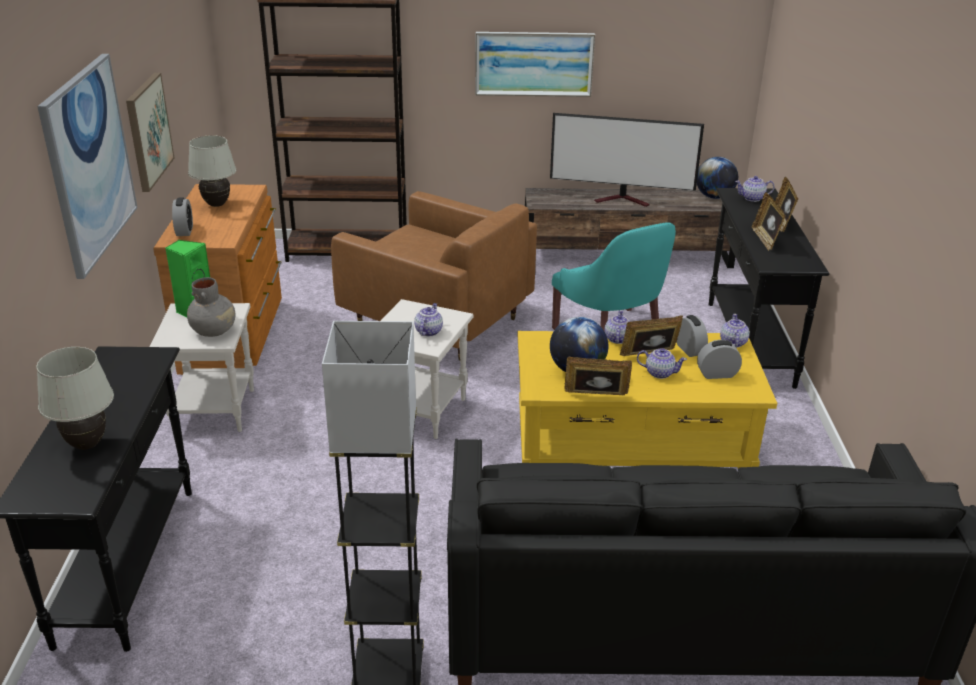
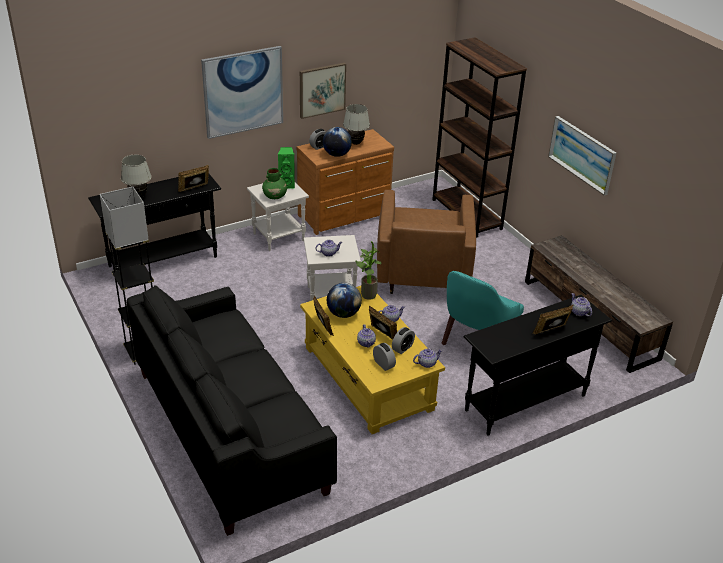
camera: 60 degrees right, 5 degrees up
grey vase [187,277,235,337] -> green vase [262,168,287,199]
television [550,113,704,207] -> none
globe [697,157,738,199] -> globe moved to [323,127,352,157]
picture frame [752,192,786,251] -> picture frame moved to [178,165,209,192]
none -> potted plant [355,241,381,300]

